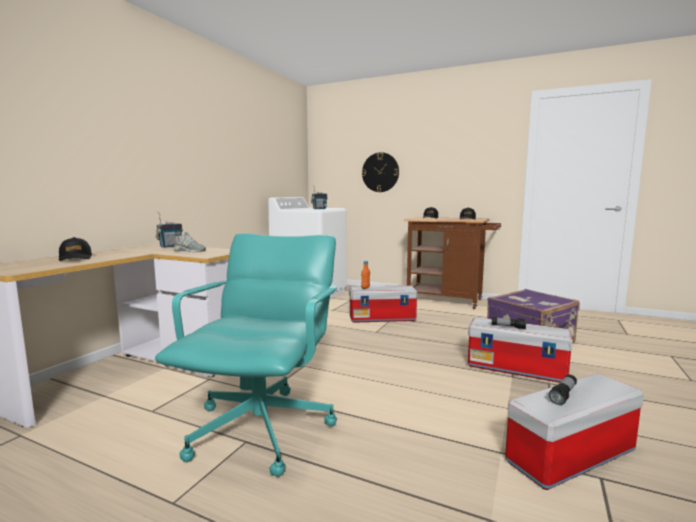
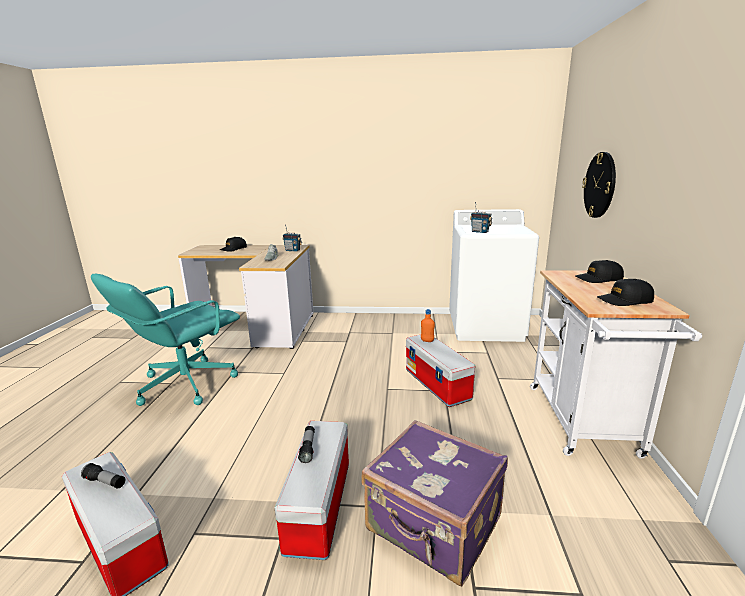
camera: 70 degrees right, 10 degrees up
turquoise office chair [155,233,337,477] -> turquoise office chair turned 135 degrees clockwise [91,274,240,406]
brown cart [404,217,501,309] -> white cart [530,270,702,459]

